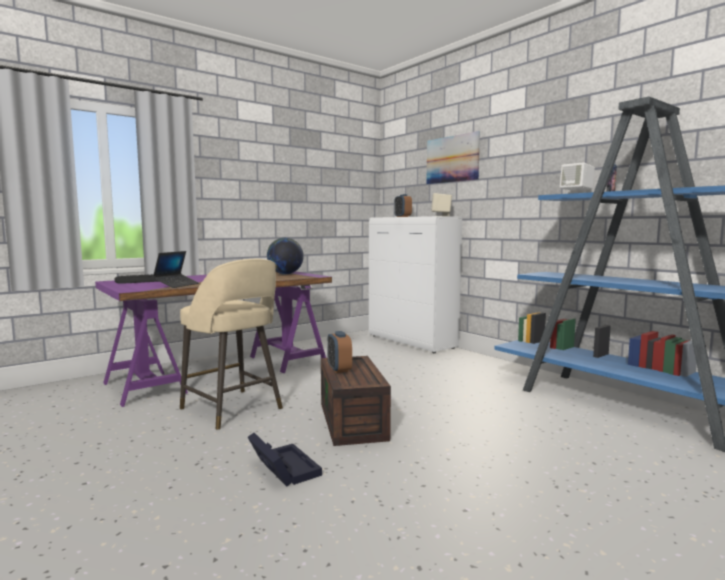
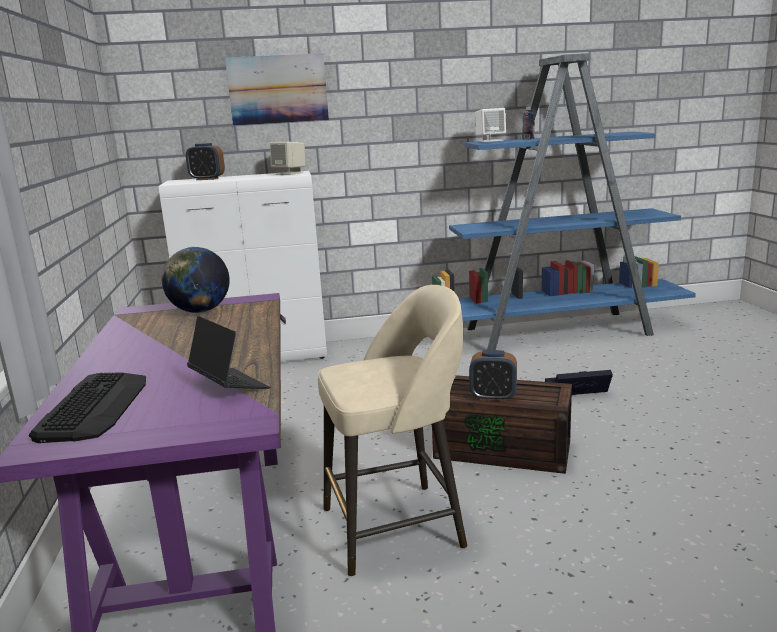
camera: 60 degrees left, 10 degrees up
black storage box [248,433,322,487] -> black storage box moved to [545,370,613,395]

